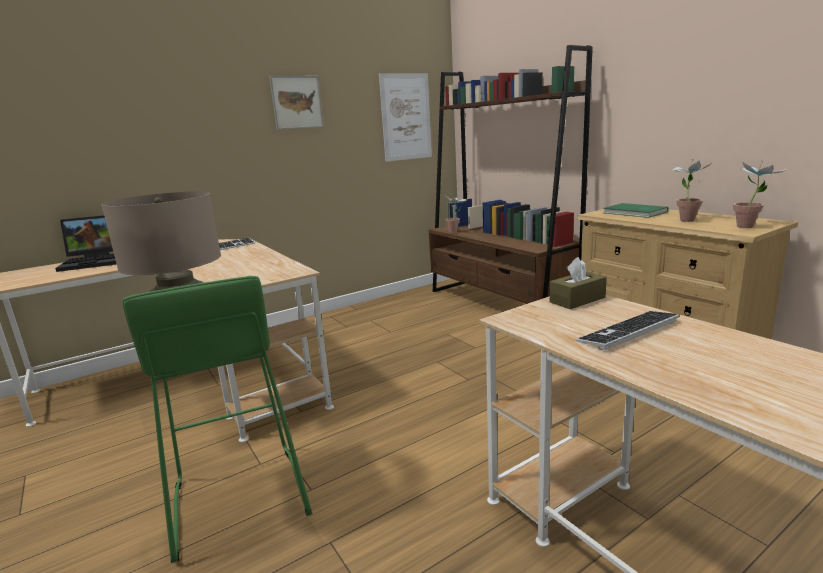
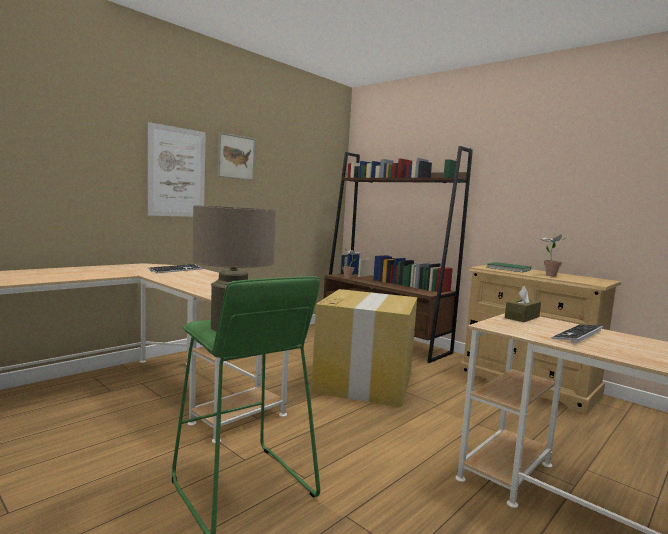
camera: 15 degrees left, 10 degrees down
laptop [55,215,116,272] -> none
picture [379,73,432,162] -> picture moved to [148,122,206,217]
potted plant [733,160,786,228] -> none
none -> cardboard box [311,289,417,408]

